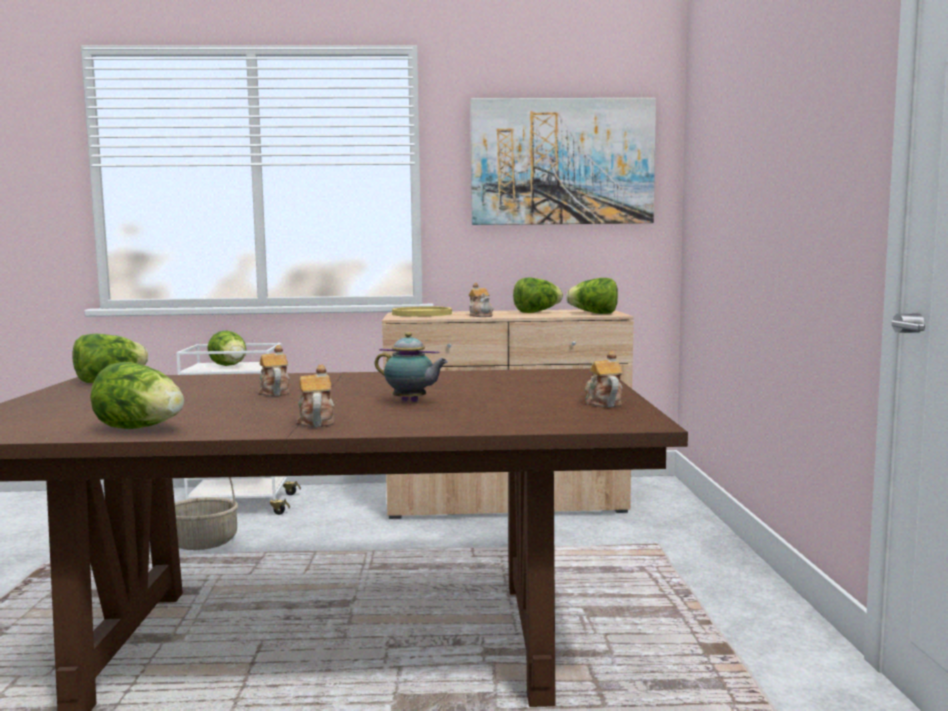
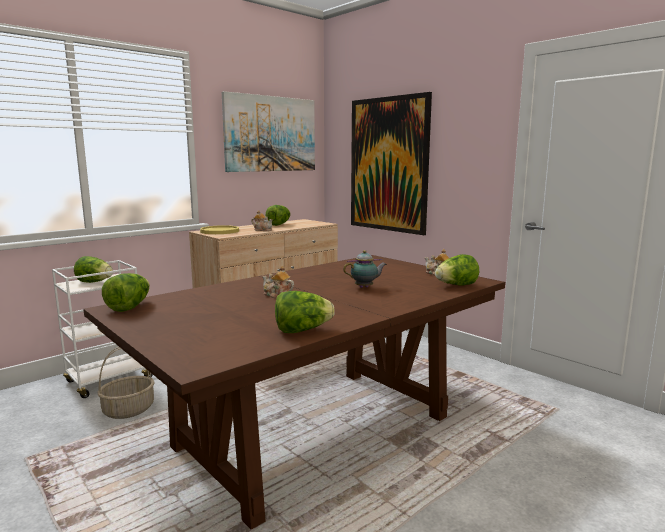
camera: 40 degrees left, 5 degrees up
teapot [296,364,334,427] -> none
lettuce [566,278,618,314] -> lettuce moved to [435,254,479,286]
none -> picture [351,92,432,235]

